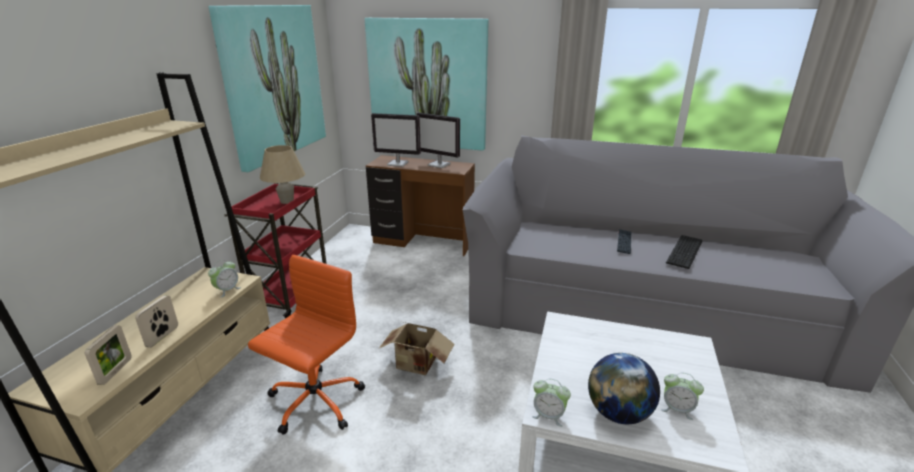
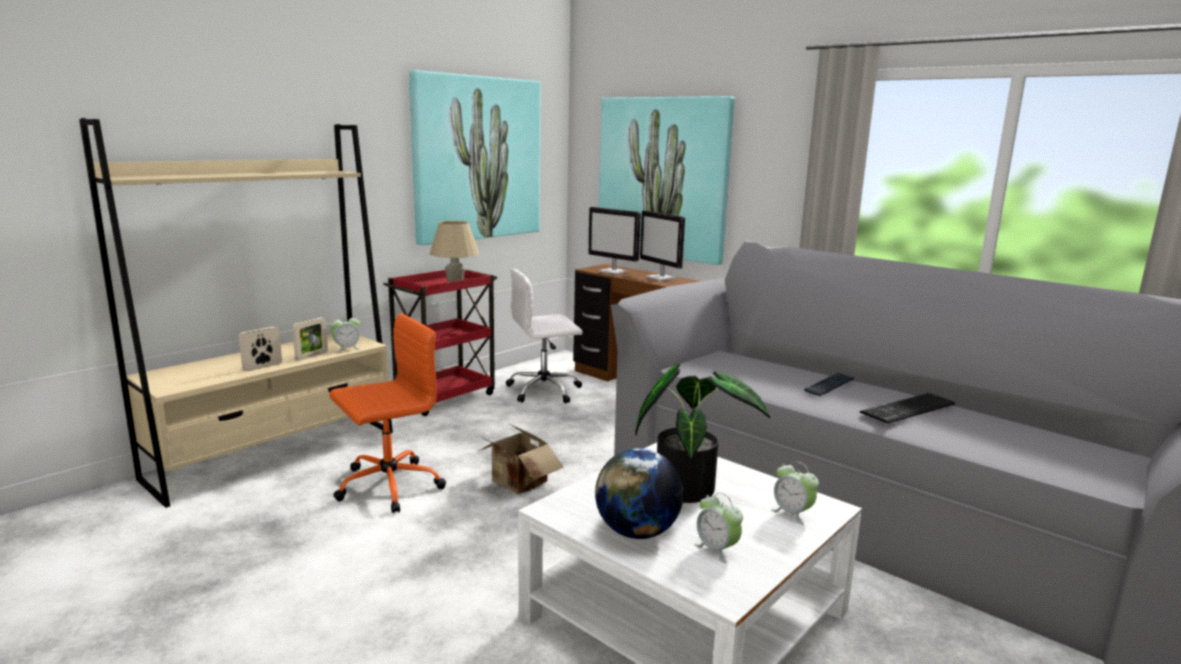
camera: 25 degrees right, 10 degrees down
picture frame [85,325,132,385] -> picture frame moved to [292,317,328,361]
alarm clock [532,378,571,427] -> alarm clock moved to [771,461,819,525]
none -> white office chair [506,268,582,403]
none -> potted plant [635,363,770,503]

